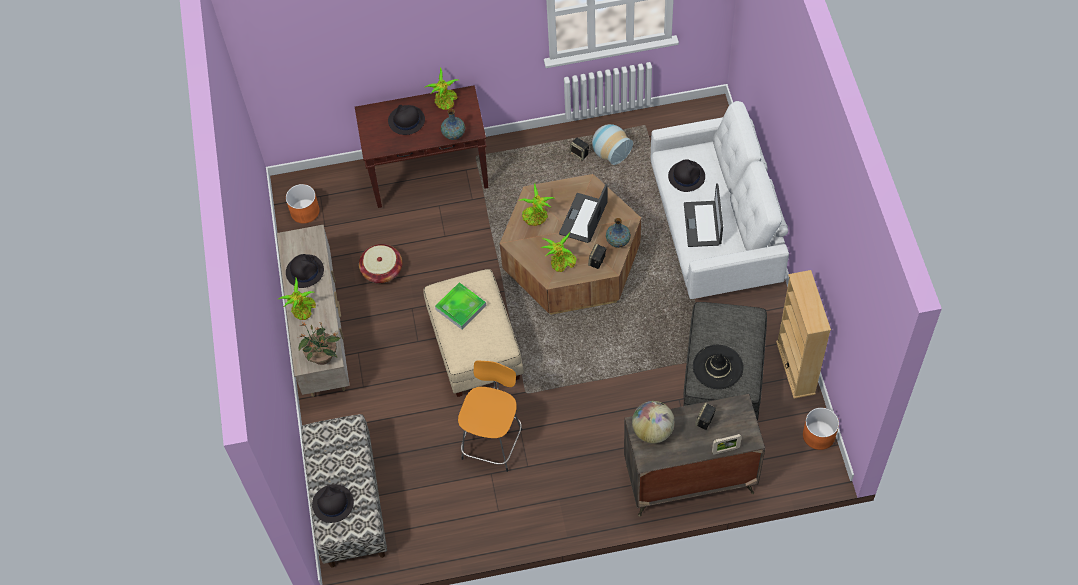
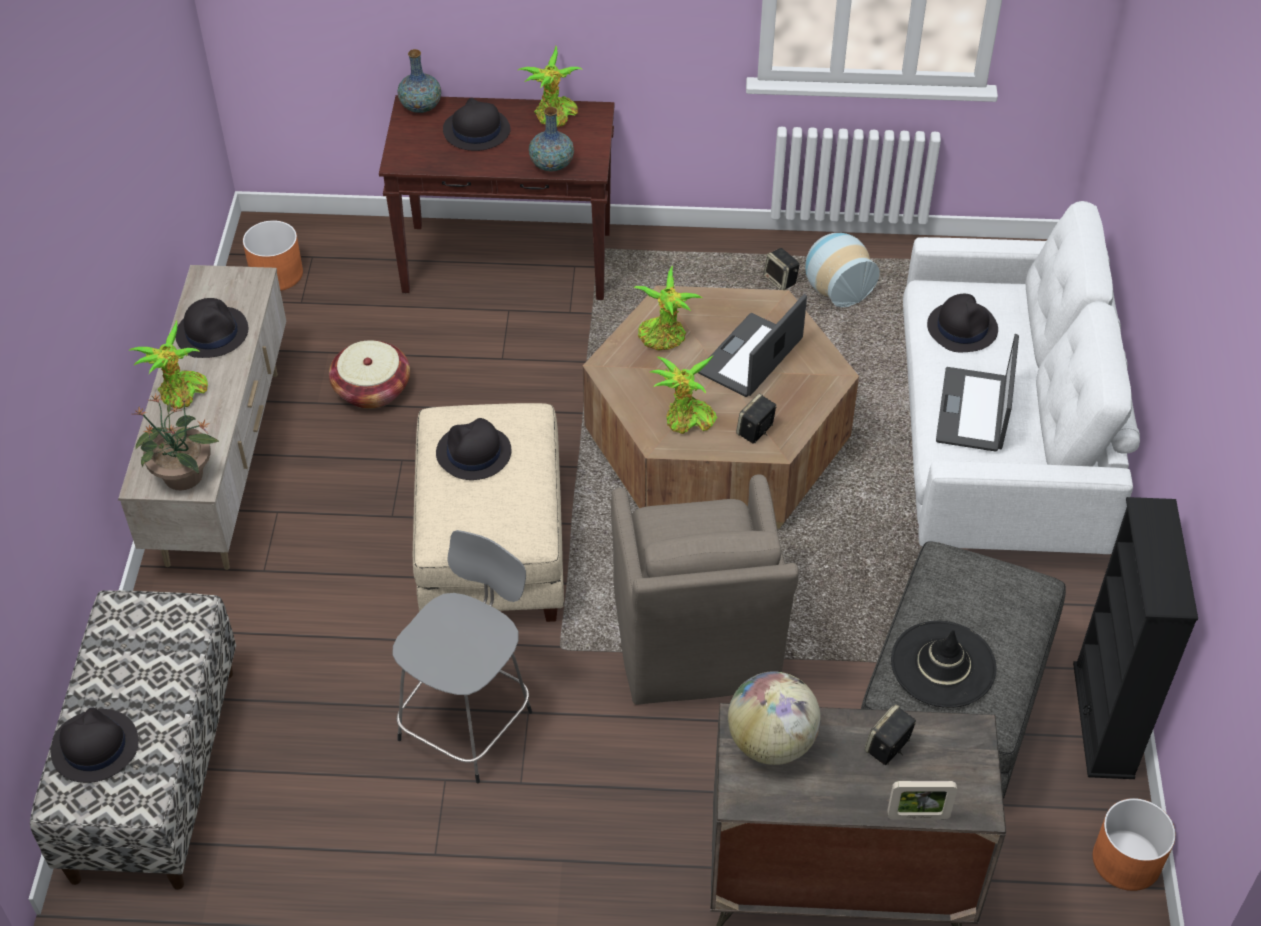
camera: 10 degrees right, 10 degrees down
tray [435,282,486,330] -> black hat [436,418,511,480]
orange stool [458,360,522,472] -> grey stool [392,530,532,784]
vase [606,218,631,248] -> vase moved to [397,49,441,113]
beige bookcase [776,270,831,399] -> black bookcase [1073,497,1198,779]
none -> brown armchair [611,474,799,705]

